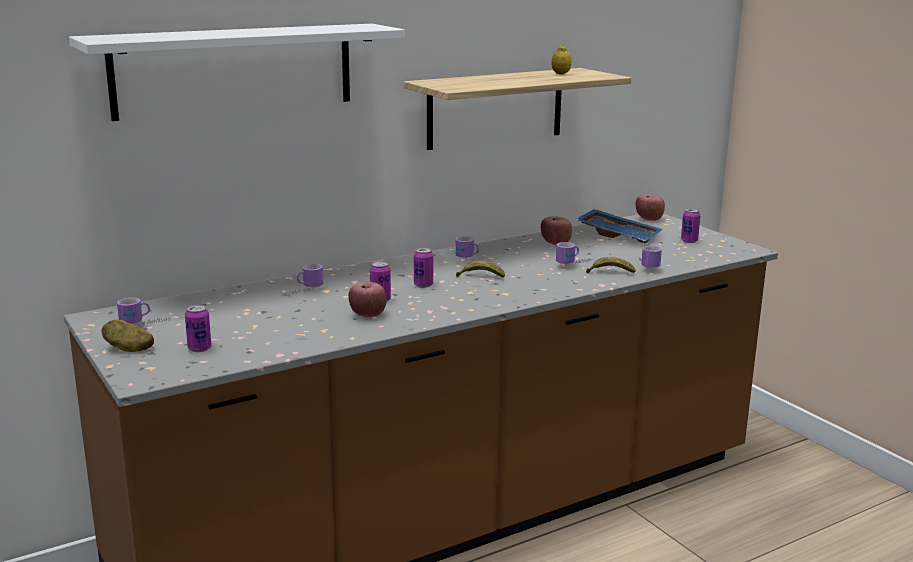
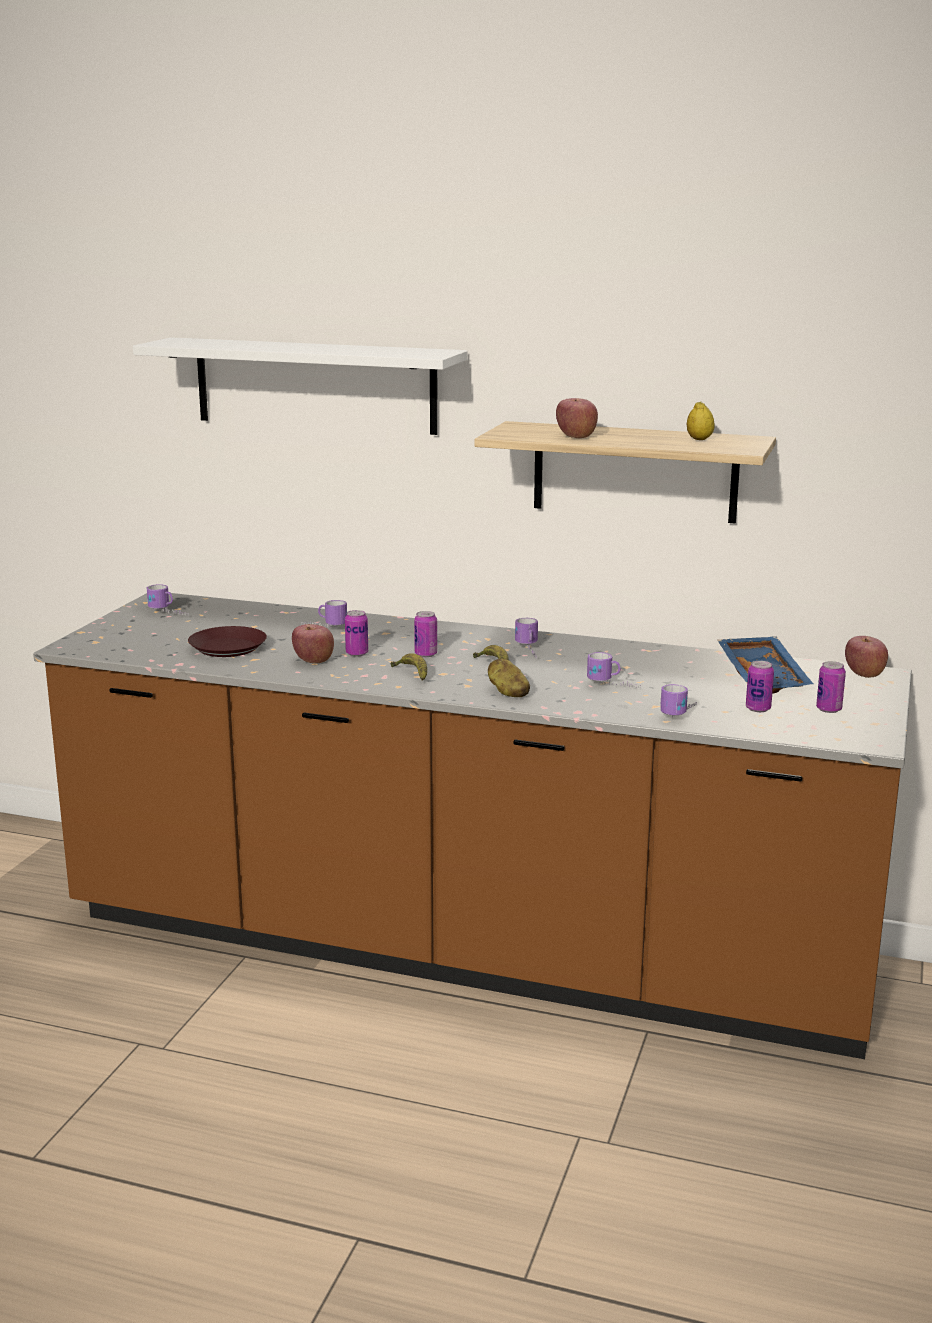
camera: 50 degrees right, 0 degrees up
potato [101,320,154,352] -> potato moved to [488,659,530,697]
can [185,305,211,352] -> can moved to [746,661,774,712]
apple [541,216,572,245] -> apple moved to [556,398,598,438]
banana [586,257,636,273] -> banana moved to [391,653,427,681]
none -> brown plate [188,626,267,657]

